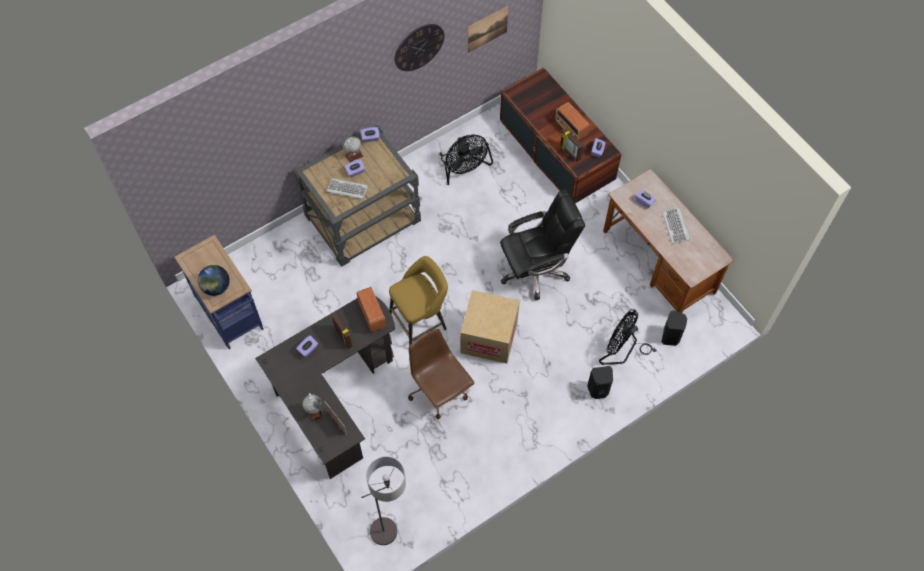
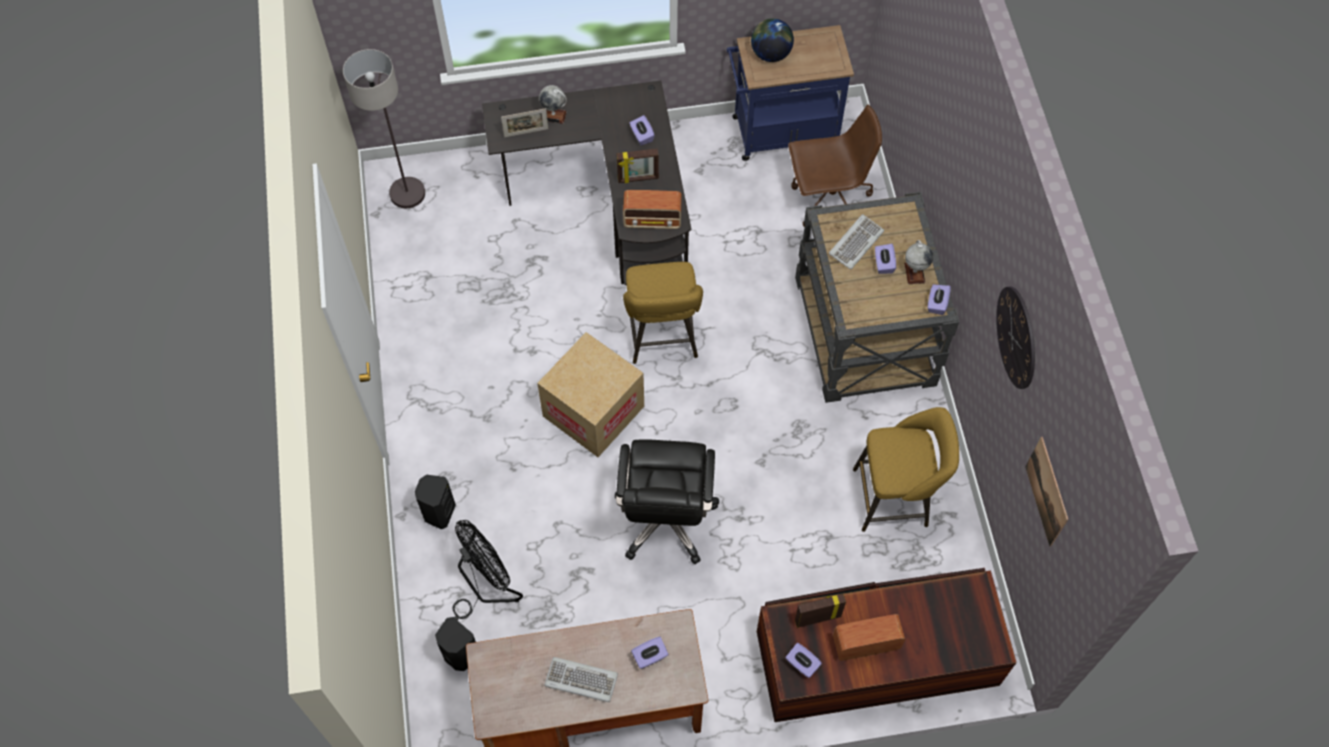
camera: 115 degrees right, 0 degrees up
brown office chair [408,329,474,419] -> brown office chair moved to [788,105,882,227]
black fan [439,135,493,185] -> yellow stool [853,407,959,532]

